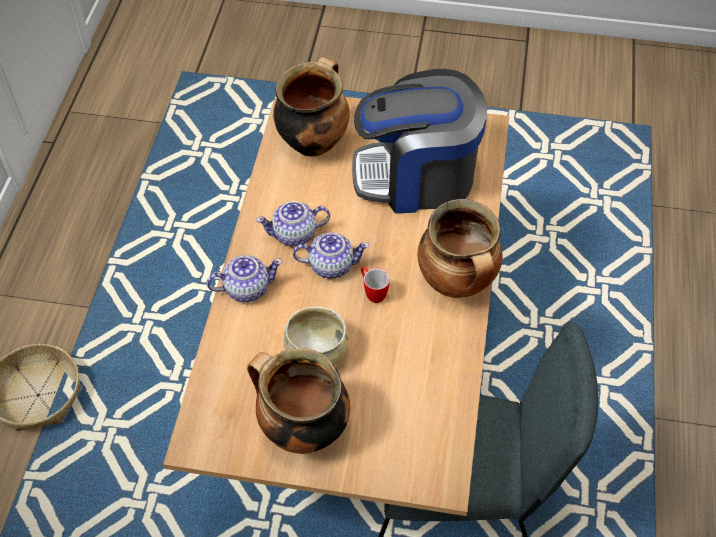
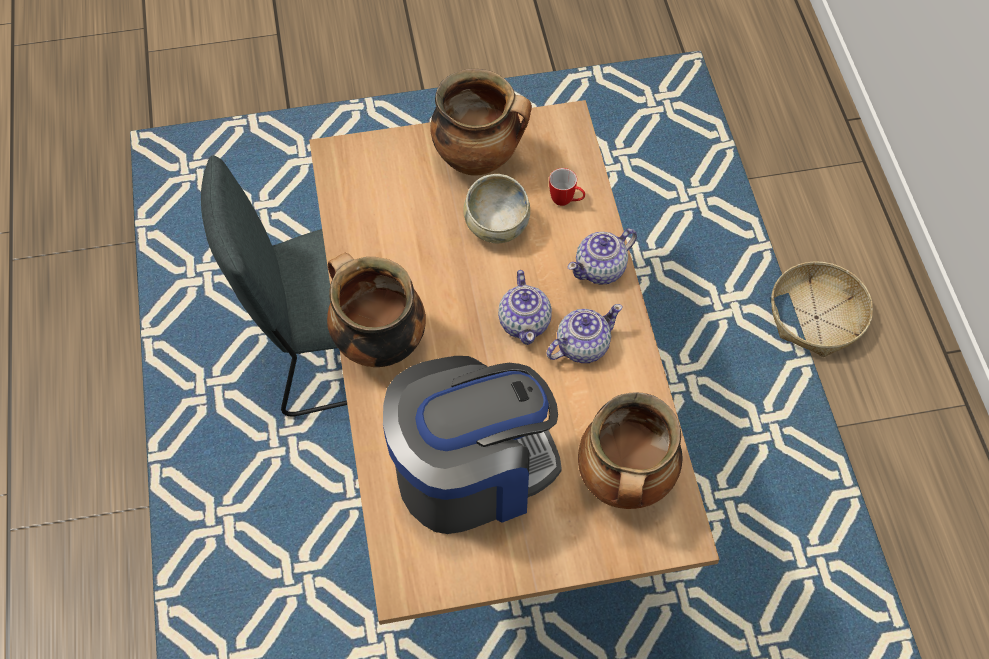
camera: 160 degrees right, 5 degrees up
teapot [293,232,369,279] -> teapot turned 75 degrees counterclockwise [498,270,552,345]
mug [361,267,390,303] -> mug moved to [549,168,585,206]

